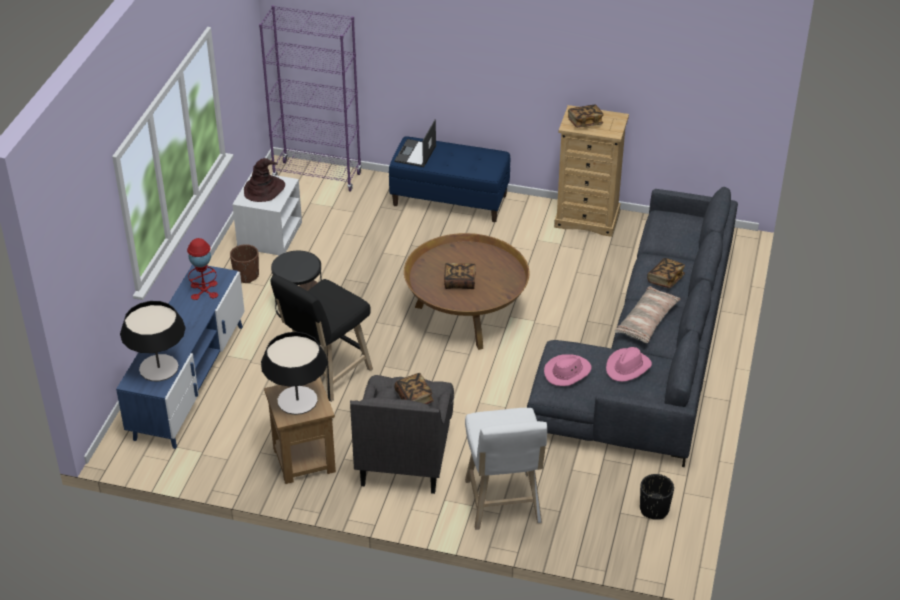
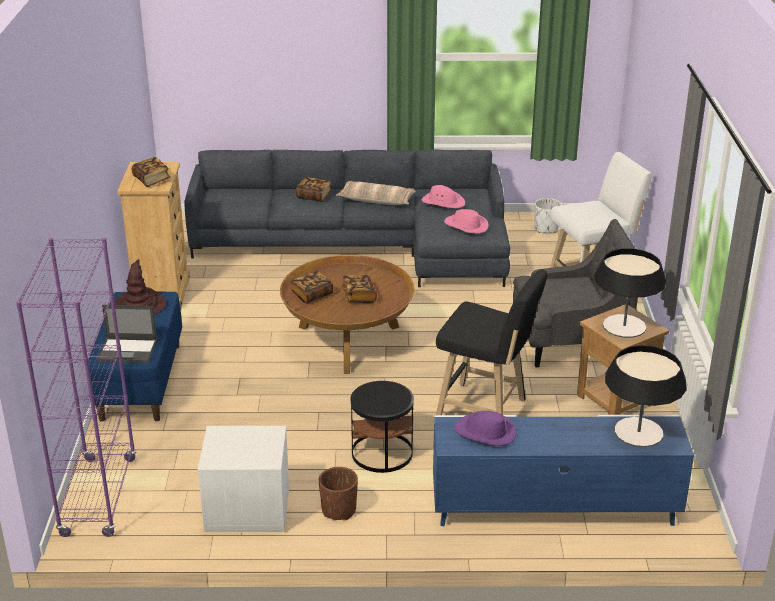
camera: 105 degrees left, 10 degrees down
red table lamp [187,238,218,300] -> purple hat [454,411,516,446]
brown hat [244,158,285,202] -> brown hat moved to [114,259,167,314]
book [394,373,434,404] -> book moved to [291,271,333,304]
black planter [640,474,674,520] -> white planter [534,198,562,233]

